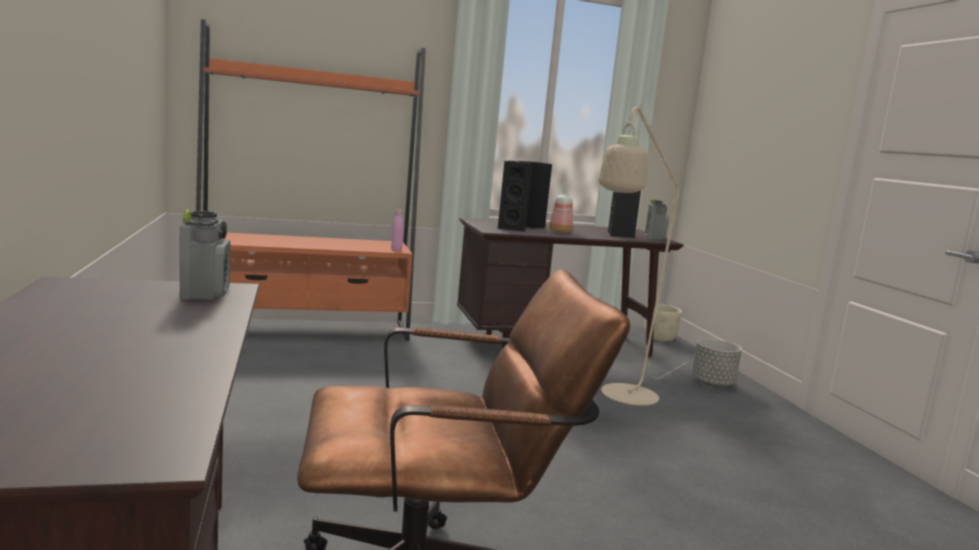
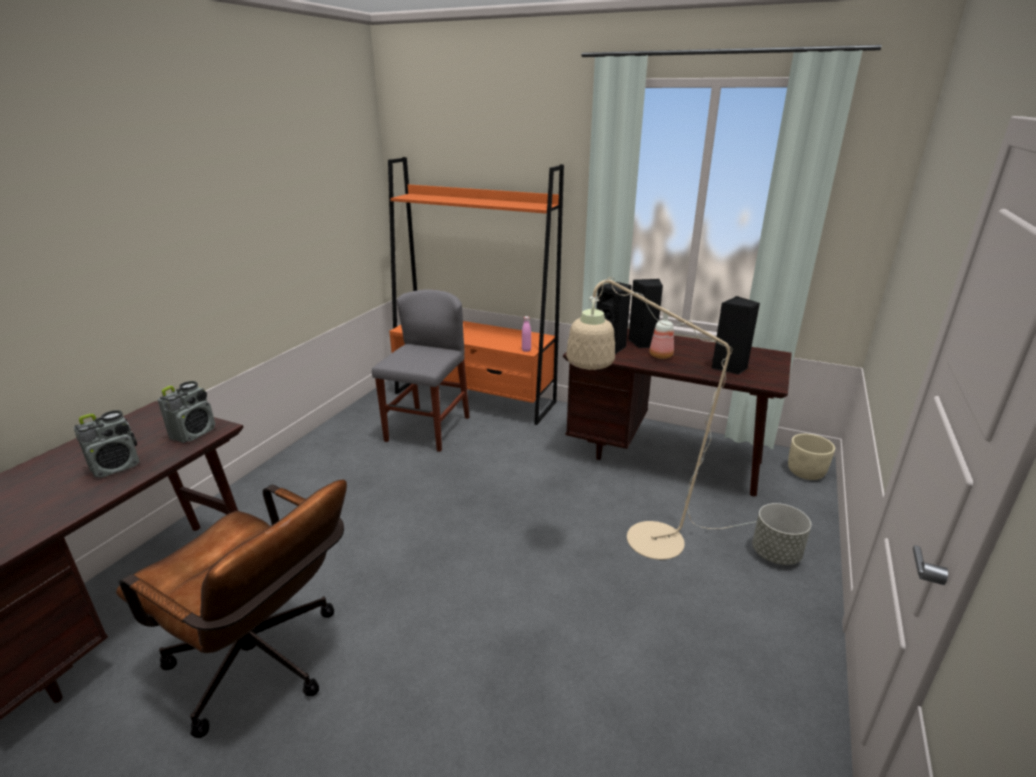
camera: 40 degrees right, 15 degrees up
radio [645,199,669,240] -> radio moved to [74,410,140,478]
none -> grey chair [372,289,469,452]

